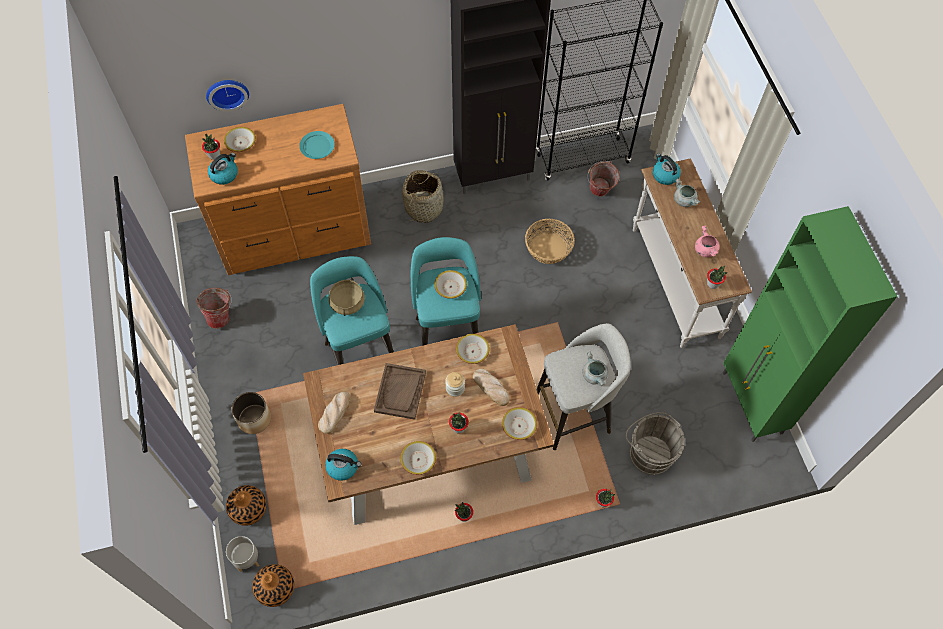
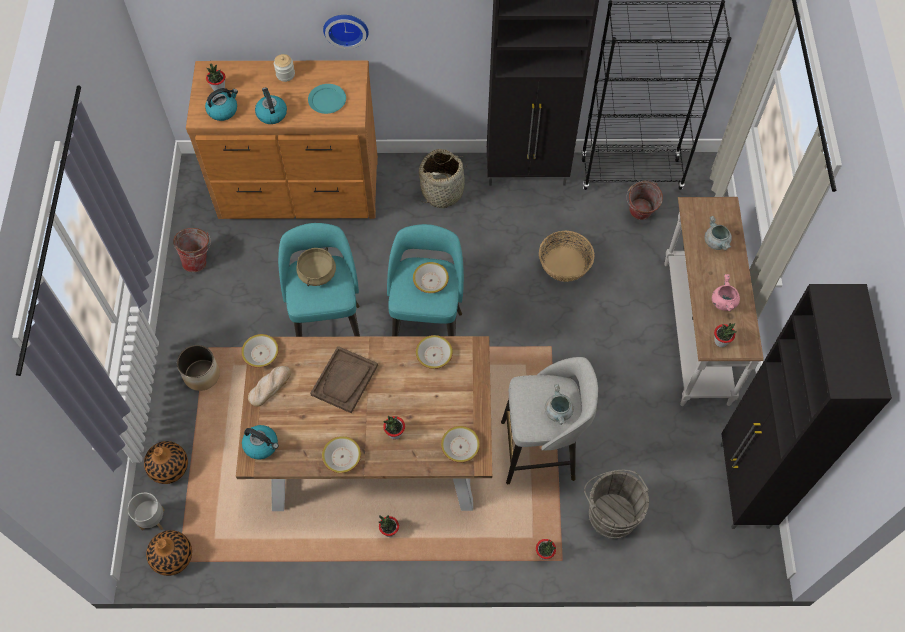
camera: 15 degrees right, 0 degrees up
wall clock [206,80,249,112] -> wall clock moved to [323,15,369,49]
bowl [224,127,256,152] -> bowl moved to [241,334,279,368]
jar [445,372,465,397] -> jar moved to [274,54,295,82]
bread [473,368,510,406] -> none
kettle [653,154,681,185] -> kettle moved to [255,87,287,124]
green cabinet [723,206,897,442] -> black cabinet [721,284,892,529]

